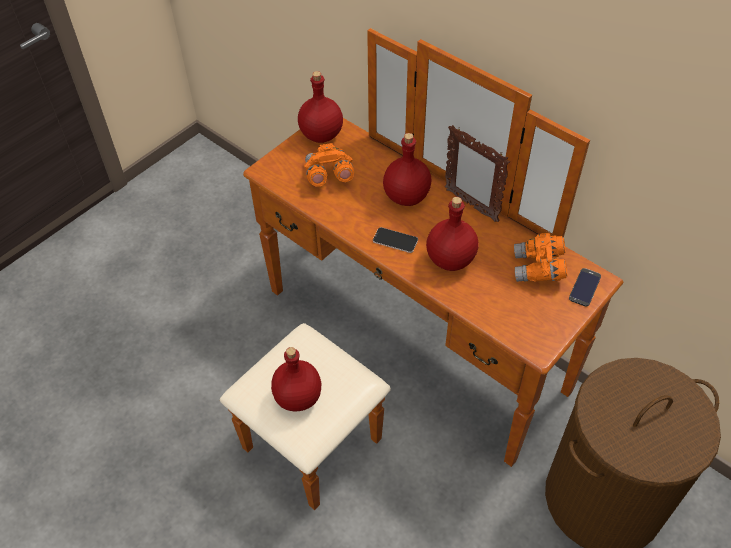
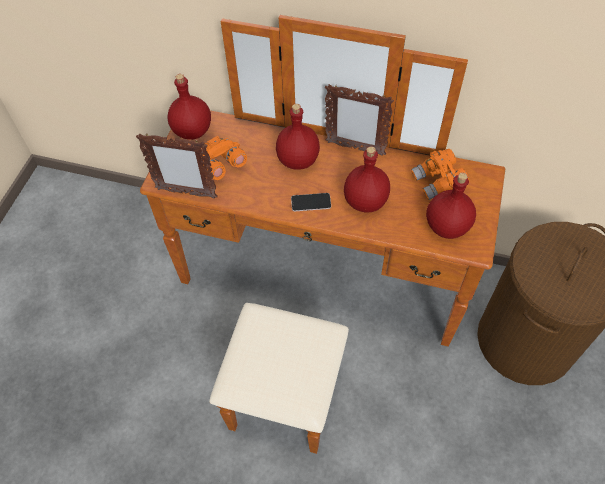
camera: 25 degrees left, 5 degrees up
red bottle [271,347,321,411] -> red bottle moved to [426,172,476,239]
phone [569,268,601,307] -> none
none -> picture frame [136,133,218,199]

